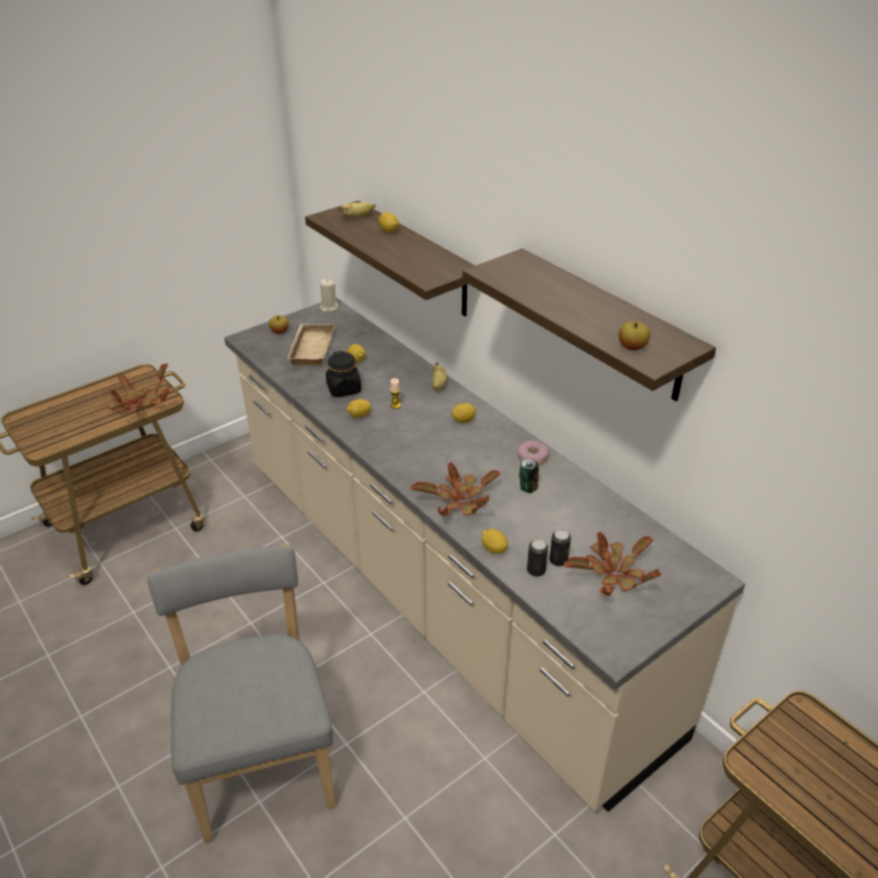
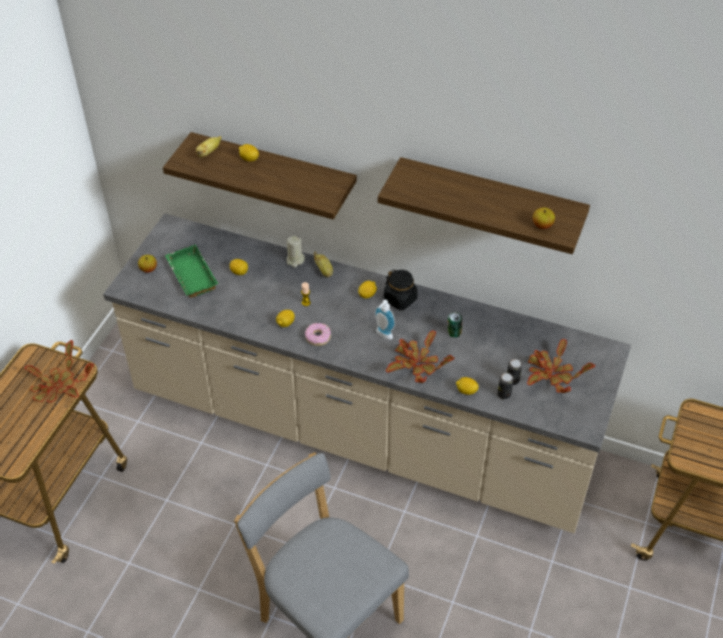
camera: 30 degrees left, 10 degrees up
beige tray [287,324,335,366] -> green tray [165,244,218,298]
beige candle [320,279,339,312] -> beige candle moved to [287,236,305,268]
black jar [326,351,361,397] -> black jar moved to [384,270,418,310]
donut [518,440,549,466] -> donut moved to [305,323,331,346]
none -> soap dispenser [375,300,395,340]

